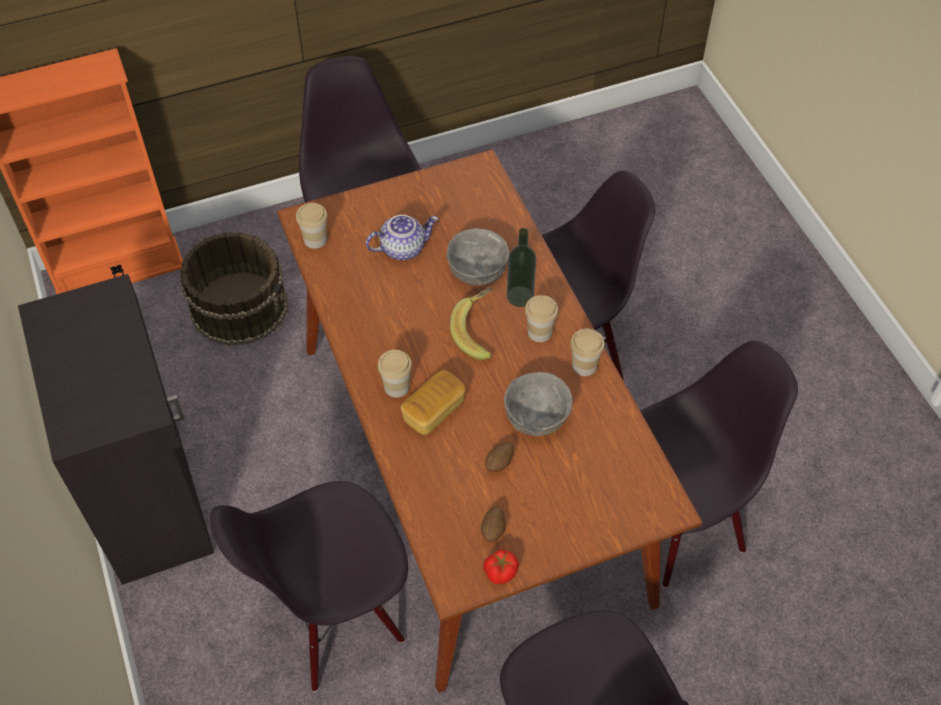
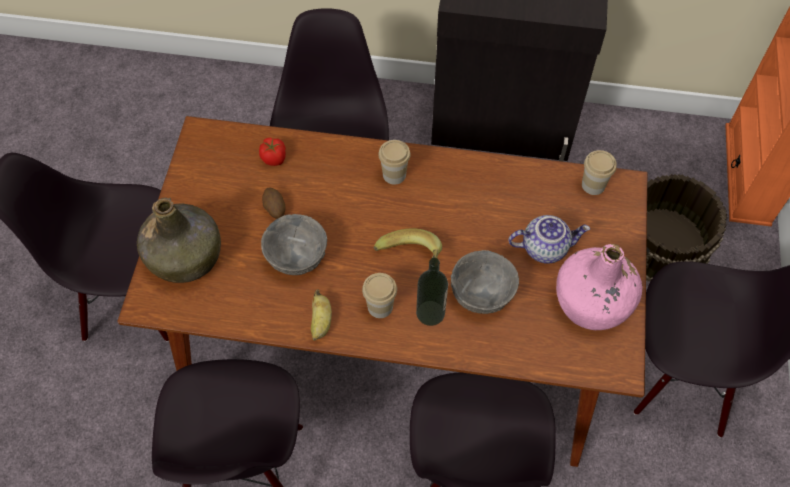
camera: 120 degrees right, 5 degrees up
teapot [366,215,438,260] -> teapot turned 105 degrees counterclockwise [508,215,590,264]
bread [401,370,465,435] -> none
potato [481,506,506,542] -> none
tomato [483,549,519,584] -> tomato moved to [259,138,286,166]
cup [570,329,605,376] -> banana [311,289,332,341]
none -> green bottle [137,198,221,283]
none -> pink bottle [556,244,642,330]

